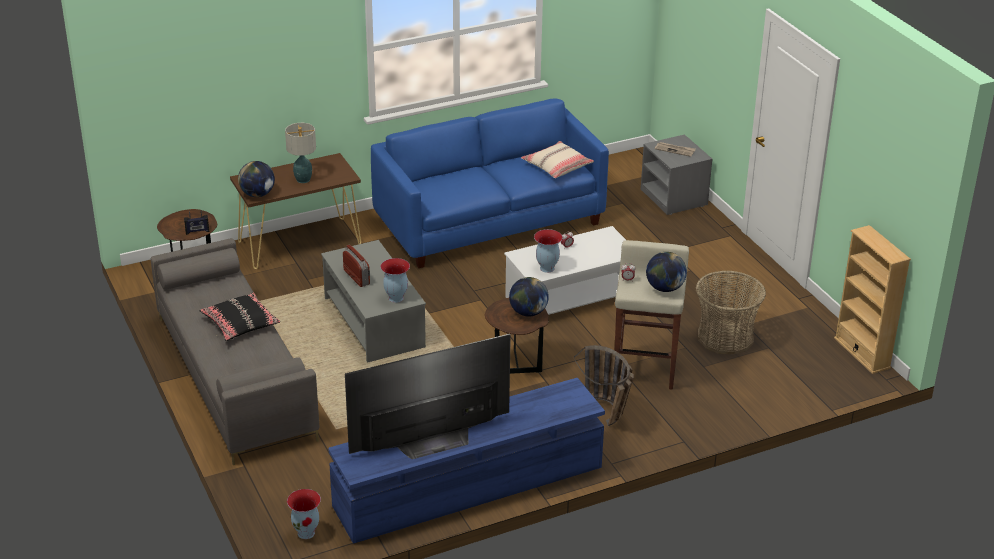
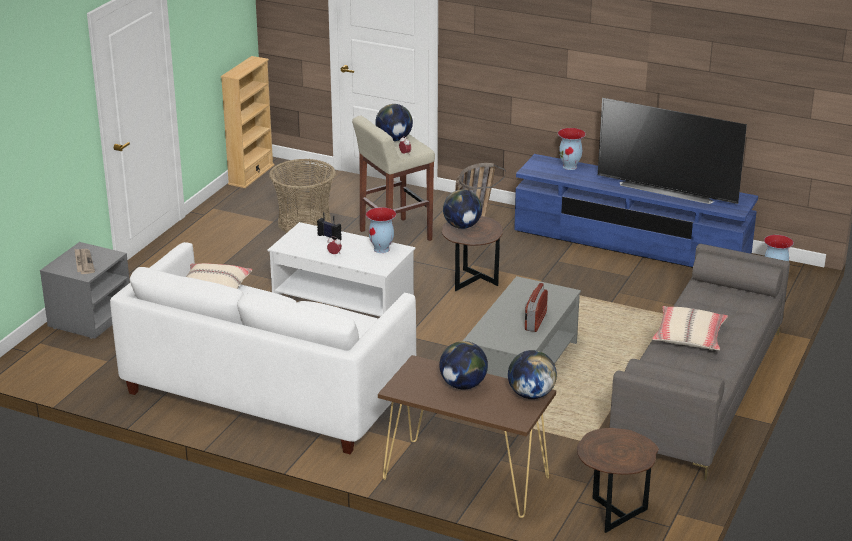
camera: 130 degrees left, 5 degrees down
radio [184,210,209,235] -> radio moved to [317,212,342,240]
black pillow [199,292,280,341] -> beige pillow [652,306,728,350]
table lamp [285,123,316,183] -> globe [439,341,488,390]
blue sofa [371,98,609,268] -> white sofa [110,242,416,454]
vase [380,258,410,303] -> vase moved to [558,128,586,170]

